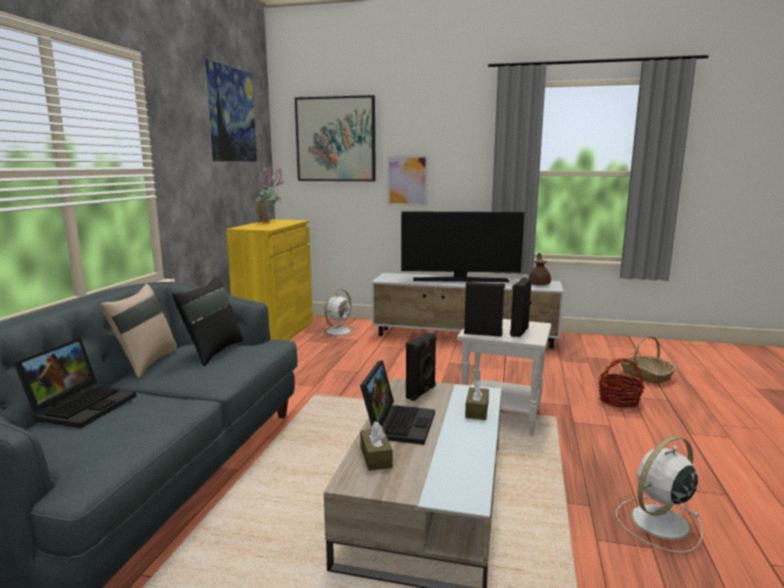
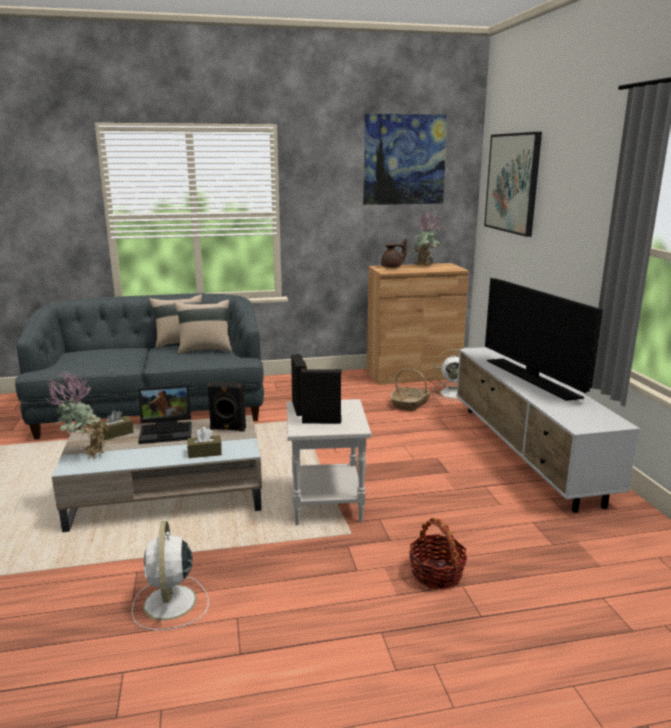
camera: 65 degrees right, 5 degrees up
laptop [14,338,136,428] -> none
black pillow [172,276,243,366] -> beige pillow [174,299,232,354]
yellow cabinet [226,219,313,341] -> brown cabinet [367,263,469,385]
picture [387,155,428,206] -> none
brown teapot [529,253,551,285] -> brown teapot moved to [381,238,407,268]
white fan [616,436,703,553] -> white fan turned 135 degrees counterclockwise [131,521,209,630]
basket [621,336,676,384] -> basket moved to [390,369,431,412]
none -> potted plant [46,371,110,459]

